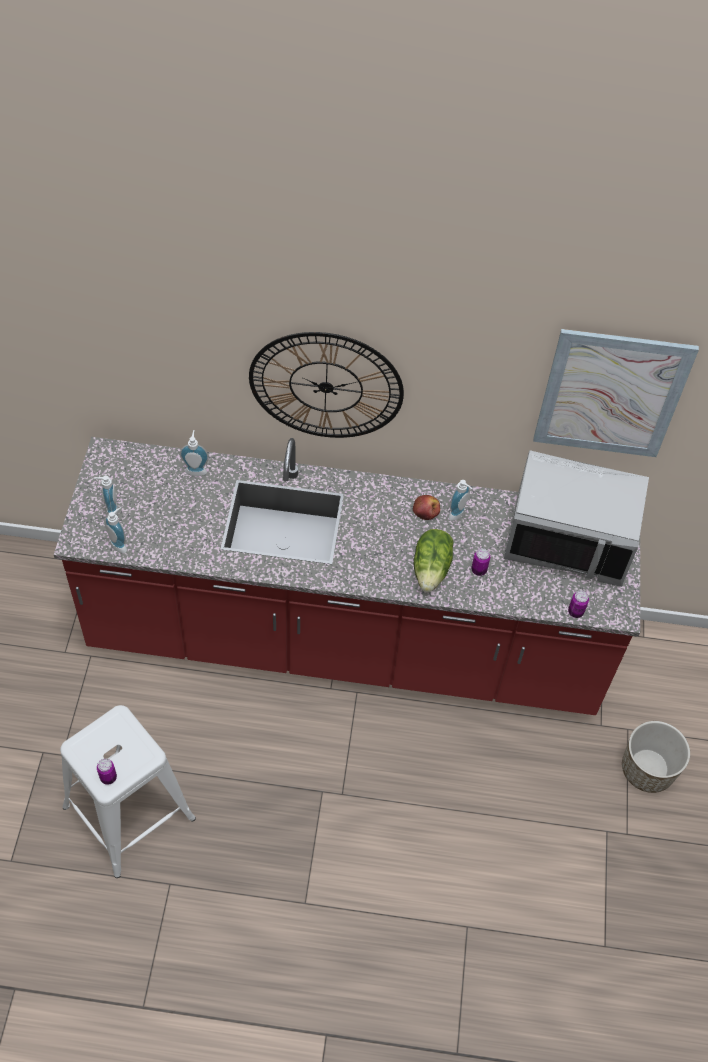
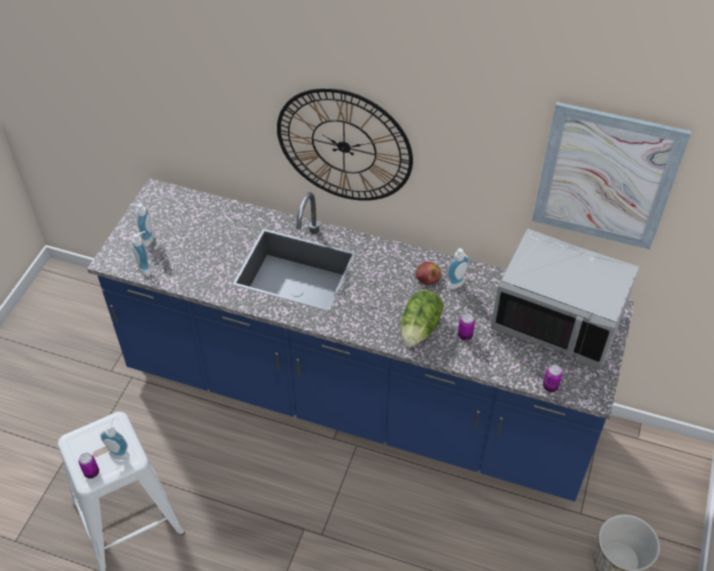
camera: 15 degrees right, 5 degrees down
red counter [54,437,640,715] -> blue counter [87,178,634,502]
soap dispenser [180,430,209,476] -> soap dispenser moved to [100,417,129,460]

